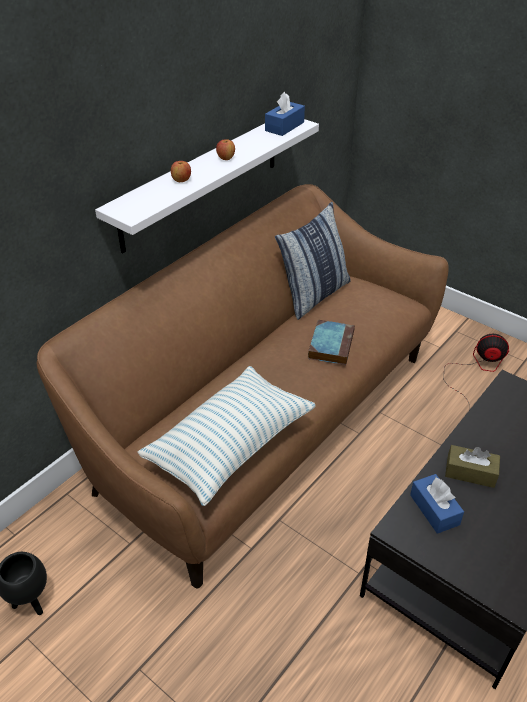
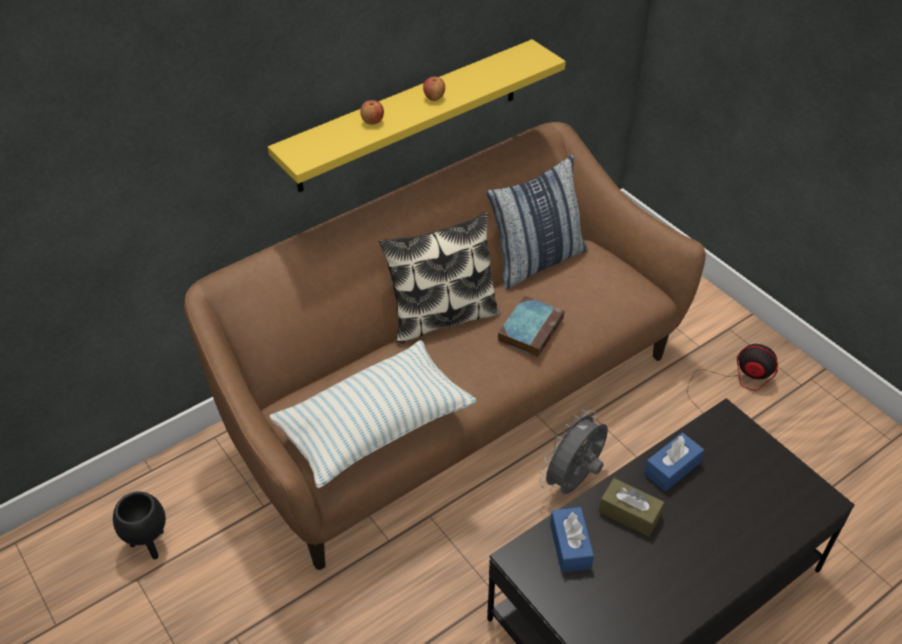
camera: 15 degrees right, 5 degrees up
white shelf [95,119,319,254] -> yellow shelf [268,39,566,192]
blue tissue box [265,92,305,136] -> blue tissue box moved to [644,433,704,491]
none -> pillow [379,212,501,345]
none -> grey fan [539,410,608,495]

